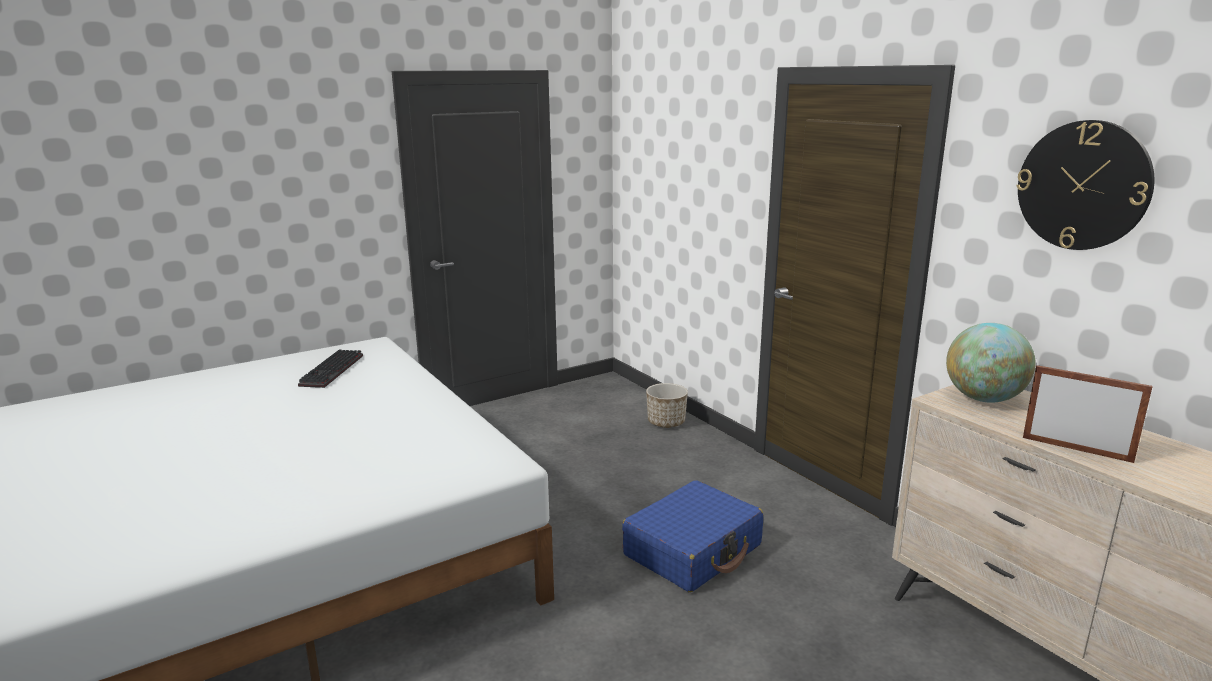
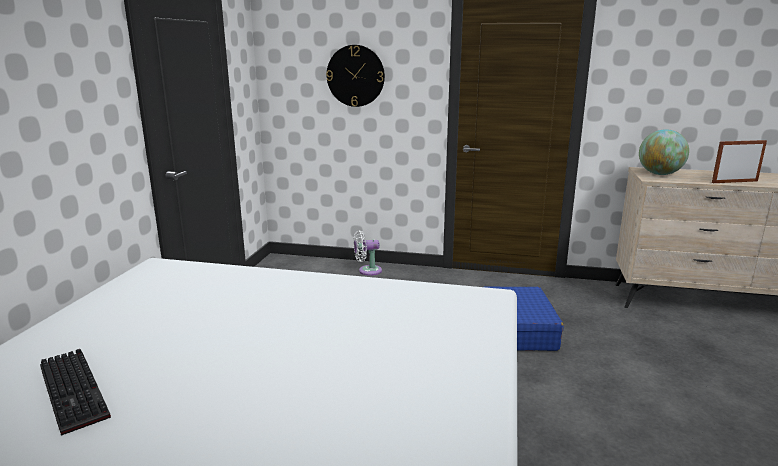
camera: 45 degrees left, 0 degrees up
keyboard [298,350,363,388] -> keyboard moved to [40,349,111,436]
planter [646,383,688,428] -> white fan [353,230,382,276]
wall clock [1016,120,1154,250] -> wall clock moved to [326,45,385,107]

